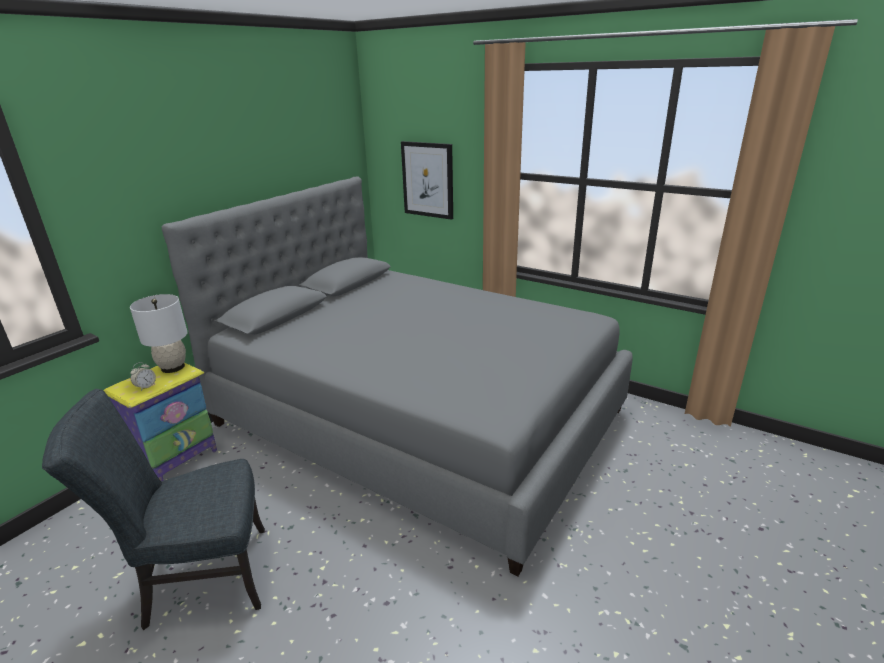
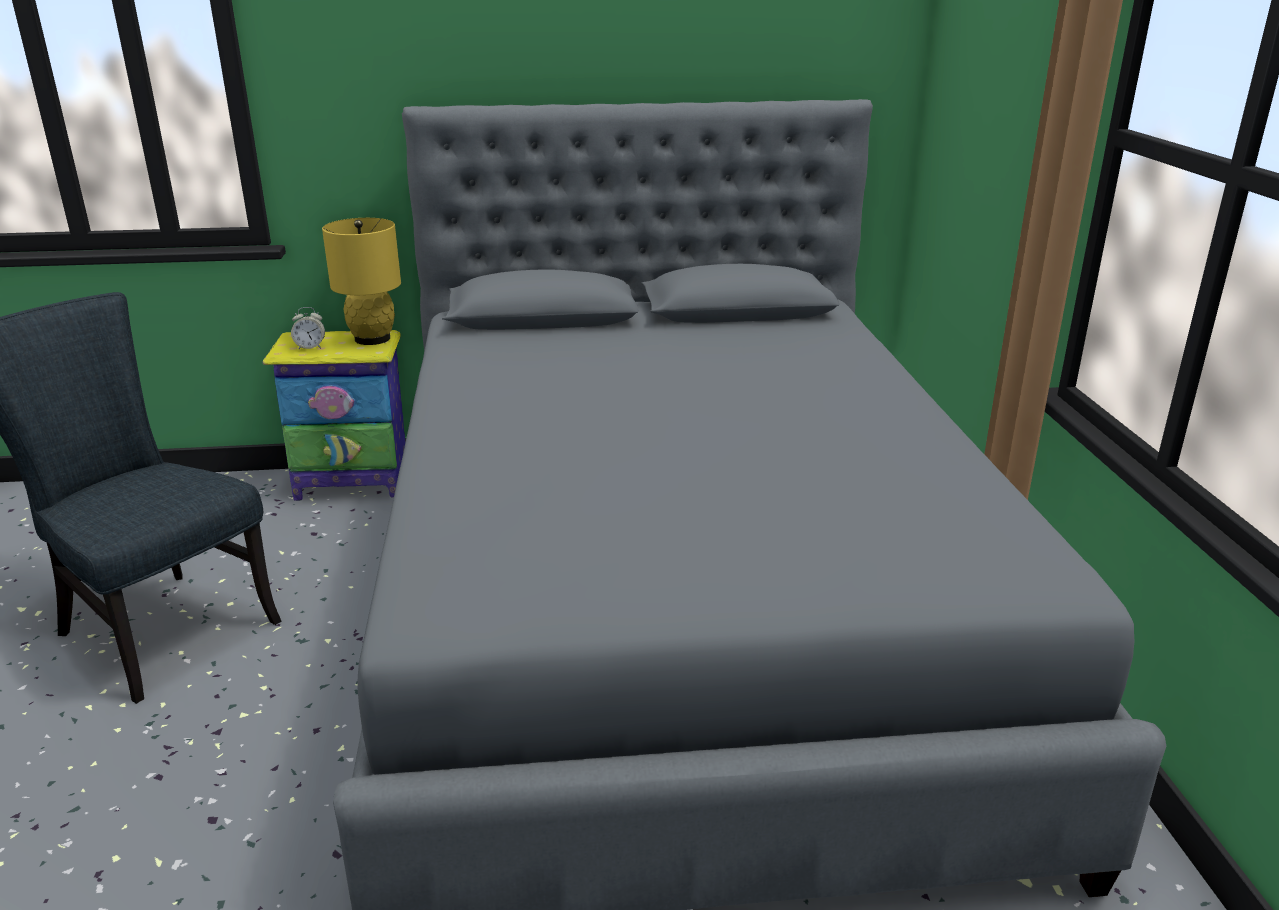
camera: 50 degrees right, 0 degrees up
white table lamp [130,294,188,373] -> yellow table lamp [322,218,401,345]
picture [401,141,453,220] -> none

